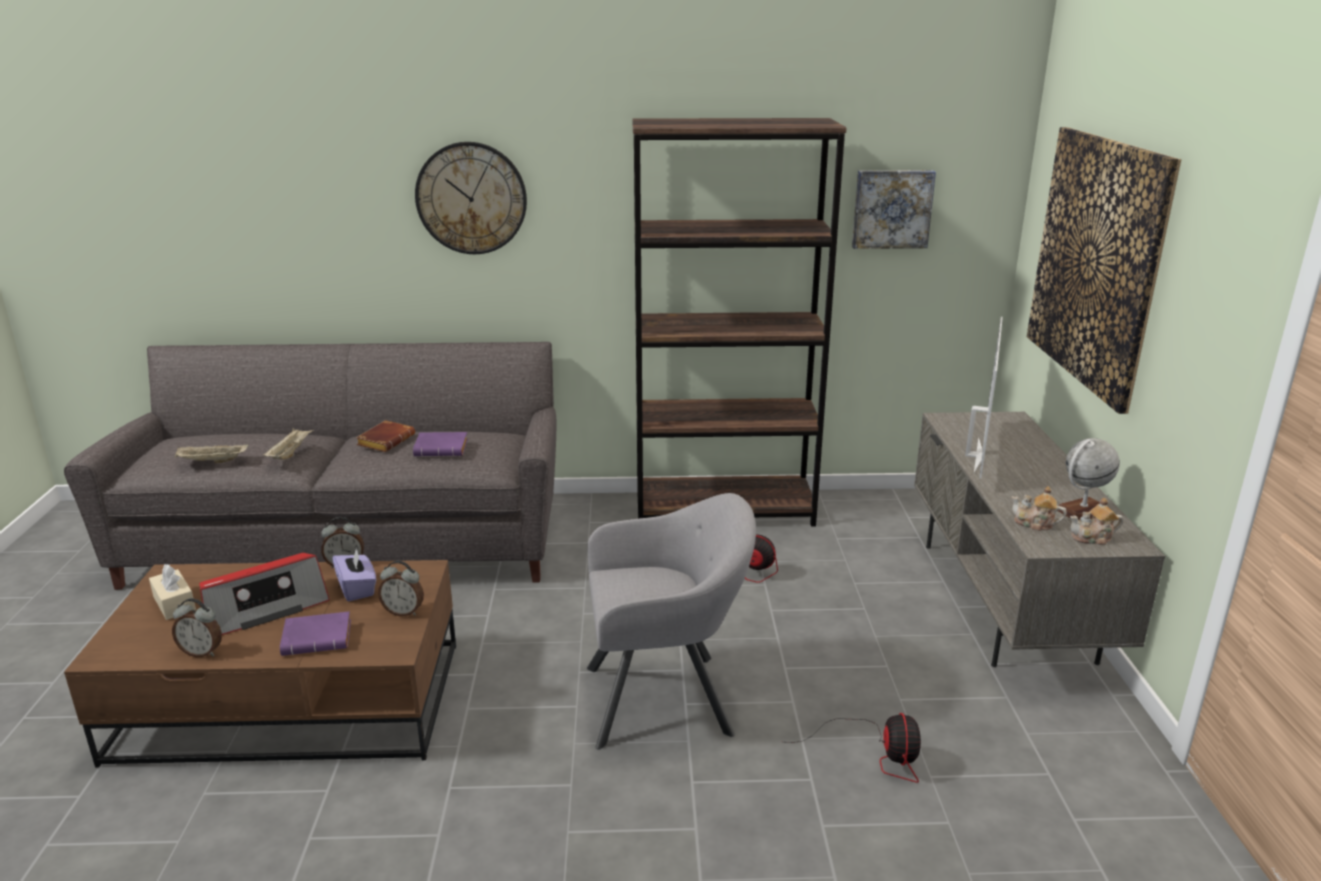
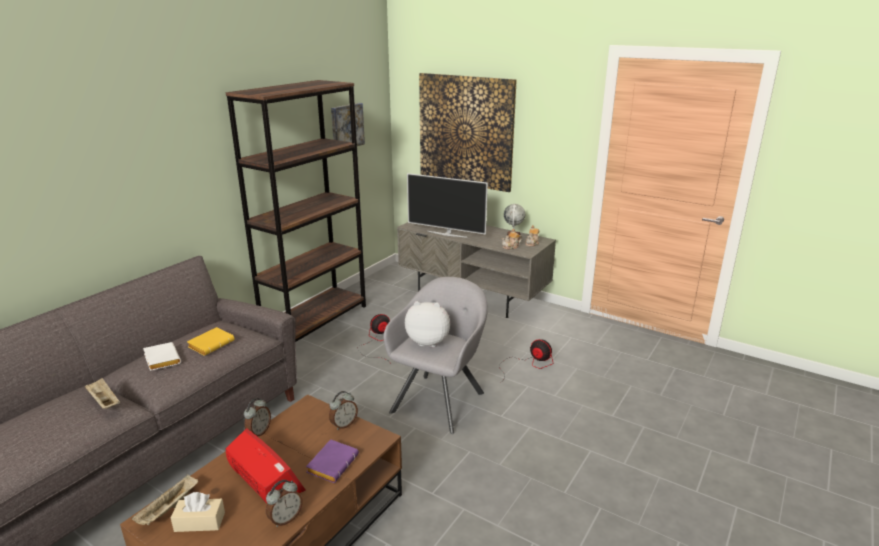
camera: 55 degrees left, 0 degrees up
beige tray [175,443,249,463] -> beige tray moved to [132,474,198,525]
radio [199,553,330,635] -> radio turned 45 degrees counterclockwise [226,428,306,504]
purple tissue box [332,546,376,601] -> none
brown book [356,420,415,452] -> white book [143,342,181,371]
purple book [413,432,468,457] -> yellow book [187,327,234,356]
wall clock [415,142,527,254] -> none
television [965,317,1003,479] -> television turned 150 degrees clockwise [407,173,488,238]
none -> plush toy [405,301,450,347]

